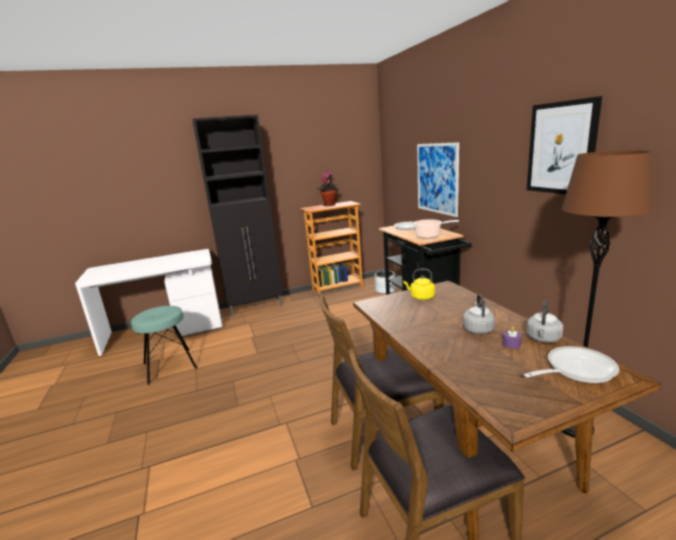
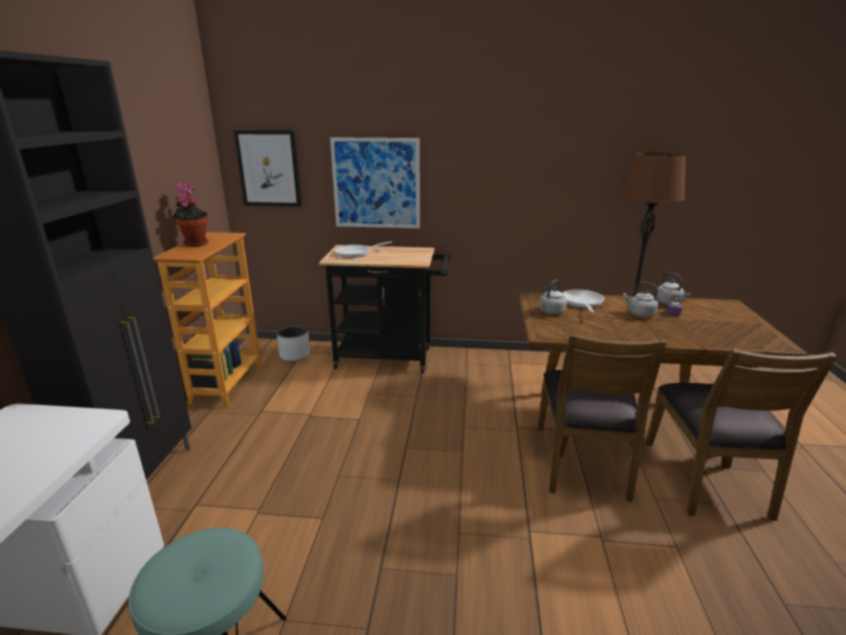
camera: 65 degrees left, 5 degrees up
yellow kettle [404,269,435,300] -> grey kettle [539,280,567,315]
cooking pot [414,219,459,238] -> none
frying pan [524,346,619,383] -> frying pan moved to [562,289,604,313]
picture [527,96,602,194] -> picture moved to [234,130,302,207]

